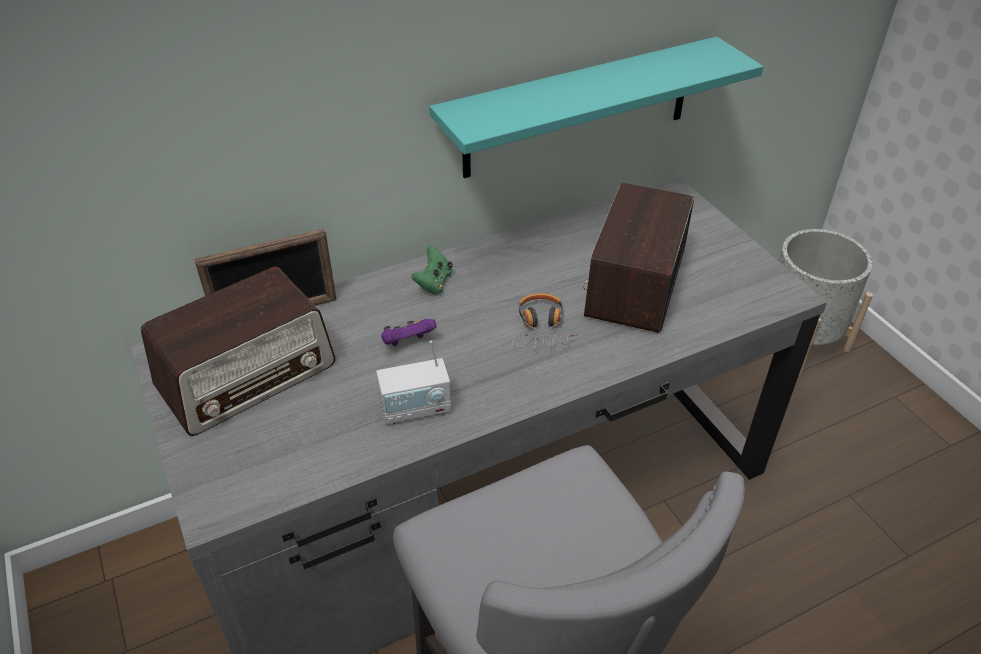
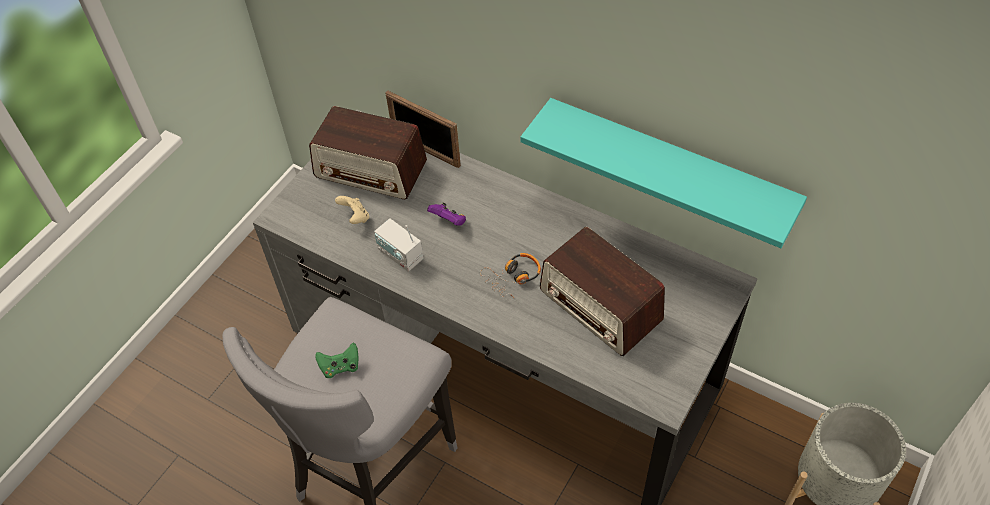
camera: 60 degrees right, 10 degrees up
green game controller [412,246,453,295] -> green game controller moved to [315,342,359,378]
radio [584,183,694,333] -> radio turned 120 degrees counterclockwise [540,227,665,356]
none -> beige game controller [335,196,370,224]

